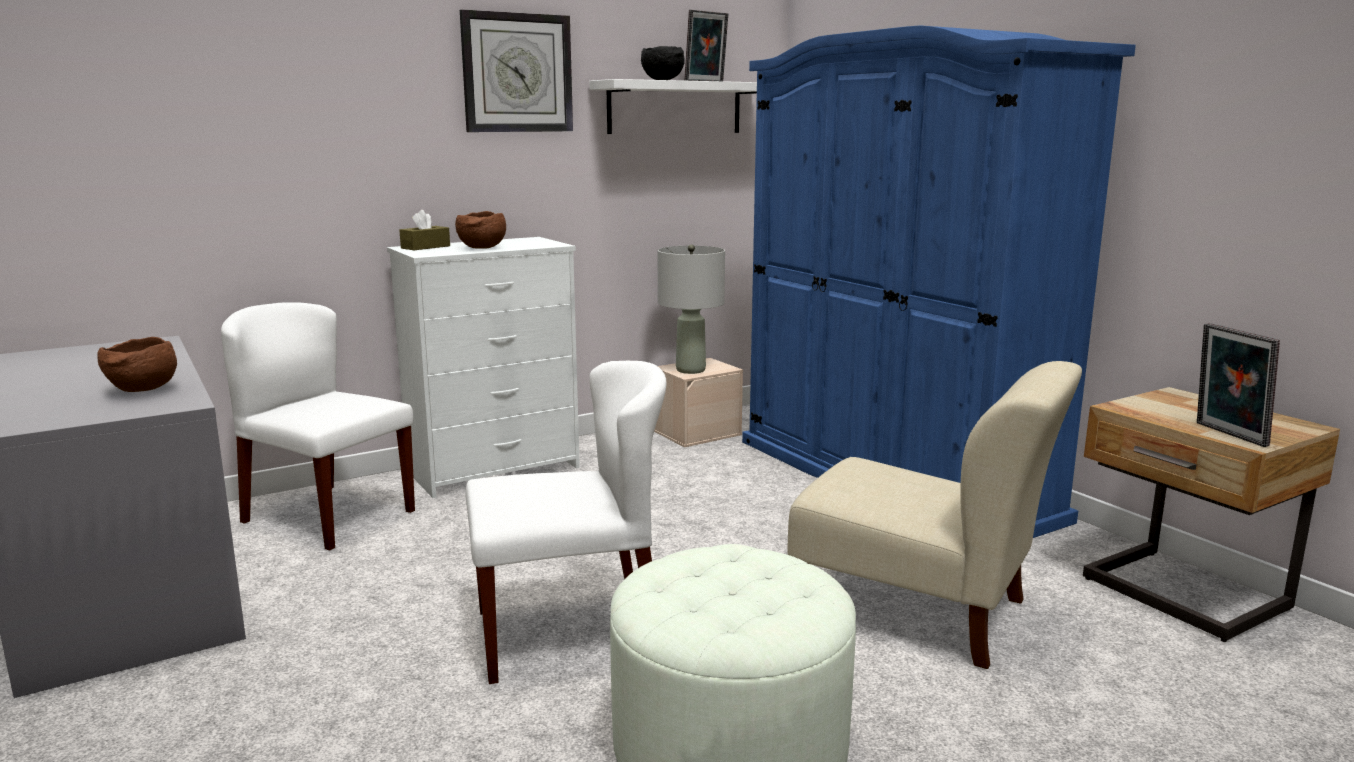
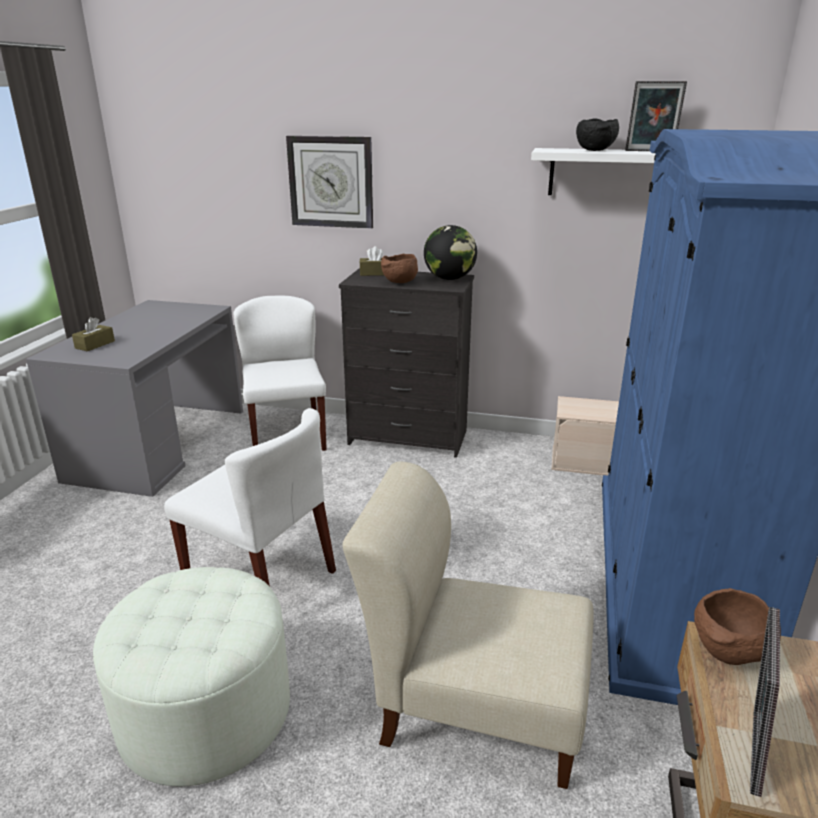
camera: 45 degrees right, 10 degrees up
brown bowl [97,337,177,392] -> brown bowl moved to [694,588,781,665]
white dresser [387,237,580,498] -> black dresser [339,268,474,458]
wall clock [460,9,573,132] -> wall clock moved to [286,136,373,229]
grey table lamp [658,245,725,374] -> none
beige chair [788,361,1082,669] -> beige chair turned 120 degrees clockwise [342,462,594,789]
none -> brown tissue box [72,317,115,351]
none -> globe [424,225,477,280]

